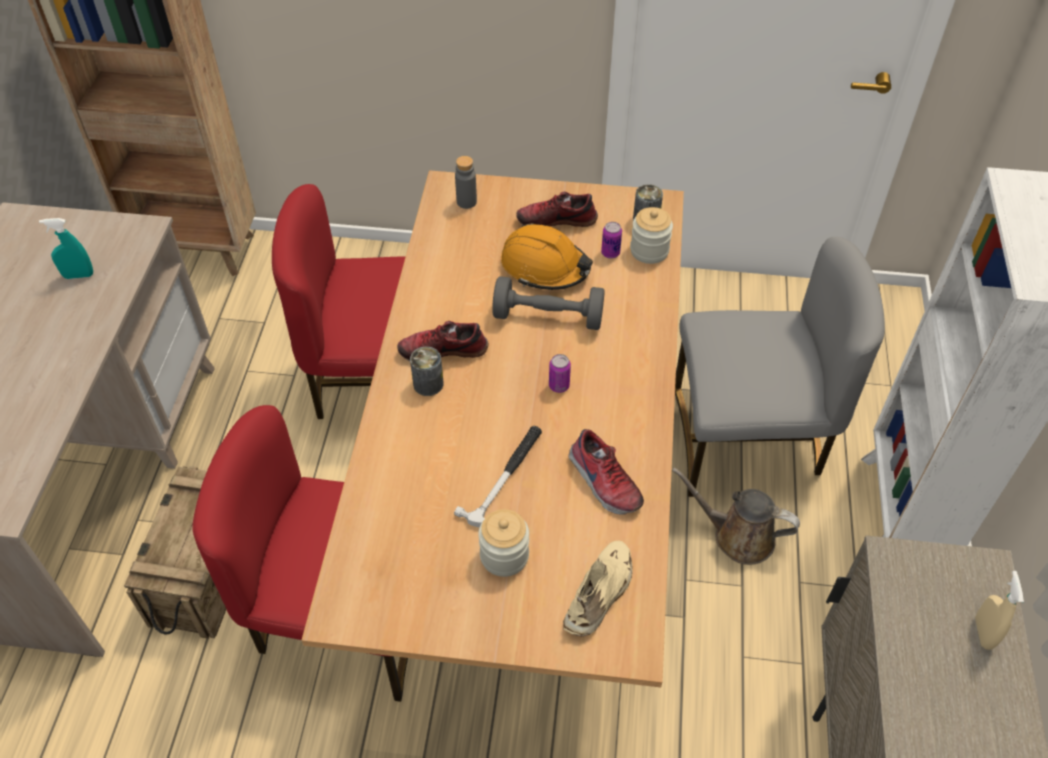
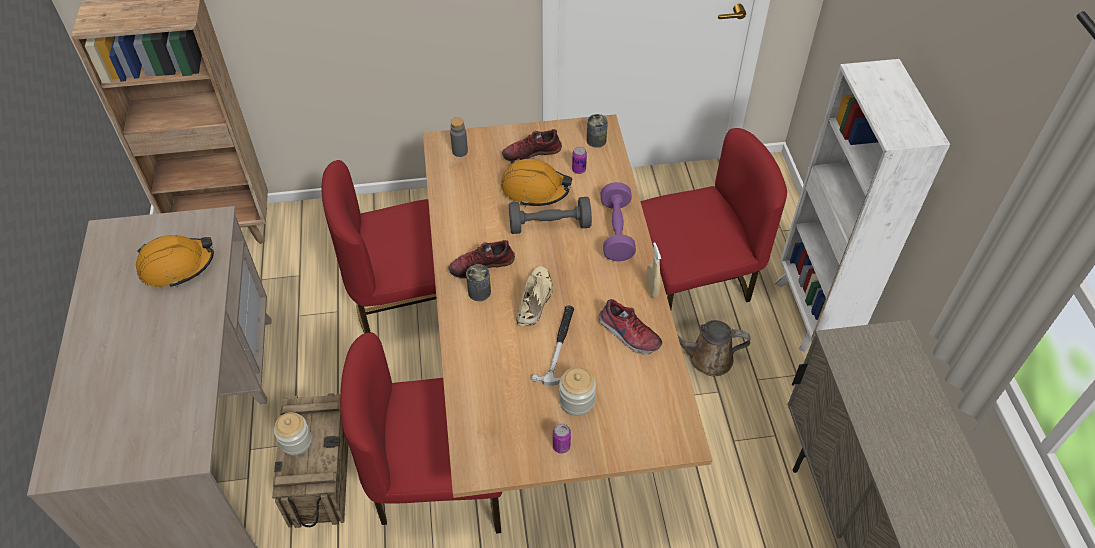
camera: 15 degrees left, 0 degrees up
turquoise spray bottle [39,218,93,279] -> orange hard hat [136,235,214,287]
can [549,354,571,393] -> can moved to [553,423,571,454]
beige shoe [563,541,633,637] -> beige shoe moved to [516,266,553,326]
jar [630,207,673,264] -> jar moved to [274,412,312,455]
grey chair [675,237,885,497] -> red chair [640,128,787,310]
beige spray bottle [975,571,1024,650] -> beige spray bottle moved to [646,243,661,298]
none -> purple dumbbell [601,182,636,262]

